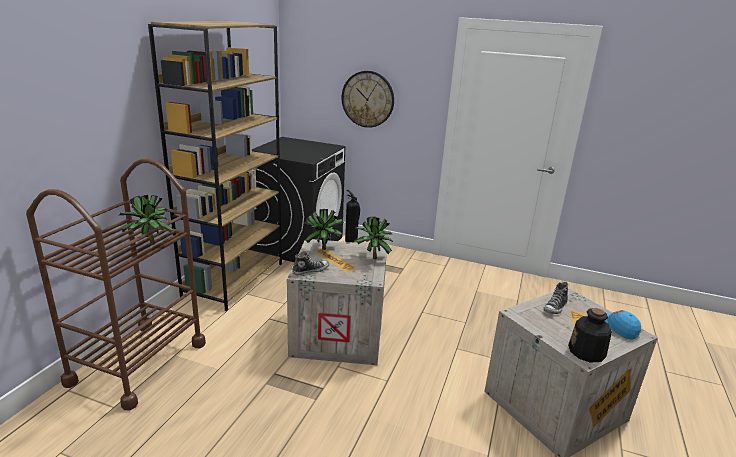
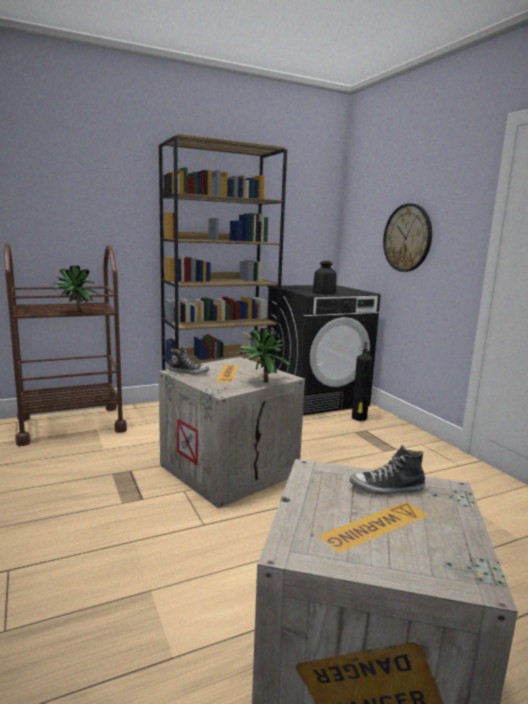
camera: 45 degrees right, 10 degrees down
potted plant [304,209,344,250] -> none
bottle [568,308,612,363] -> bottle moved to [313,260,336,294]
blue cap [605,310,641,340] -> none

